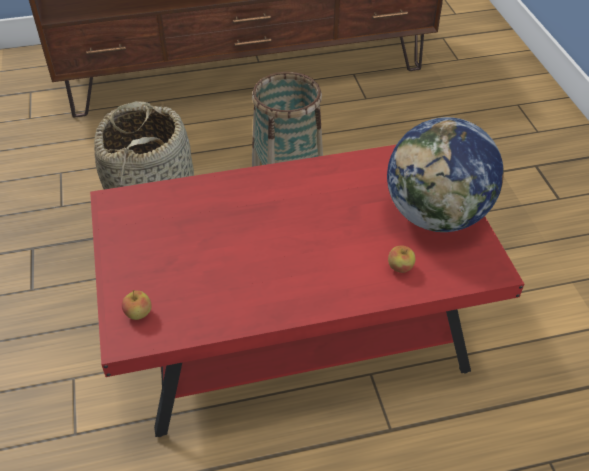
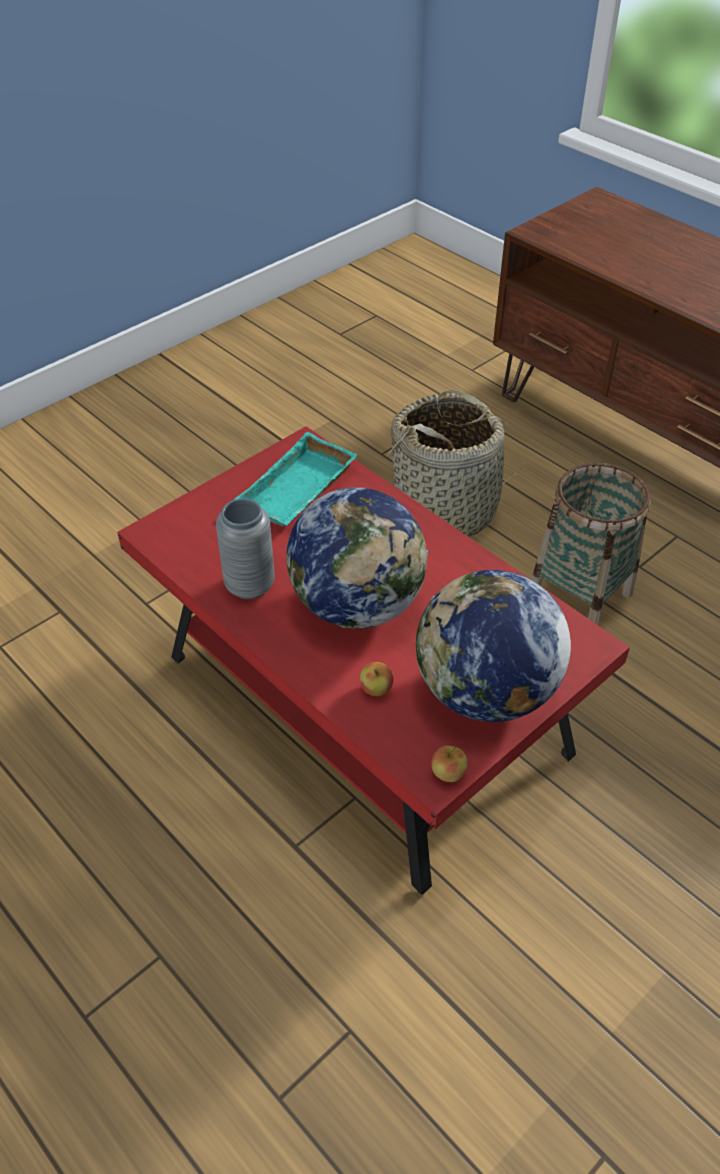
camera: 60 degrees right, 0 degrees up
apple [122,290,152,320] -> apple moved to [431,746,468,782]
none -> grey vase [216,498,275,599]
none -> turquoise tray [235,432,358,527]
none -> globe [286,487,429,629]

